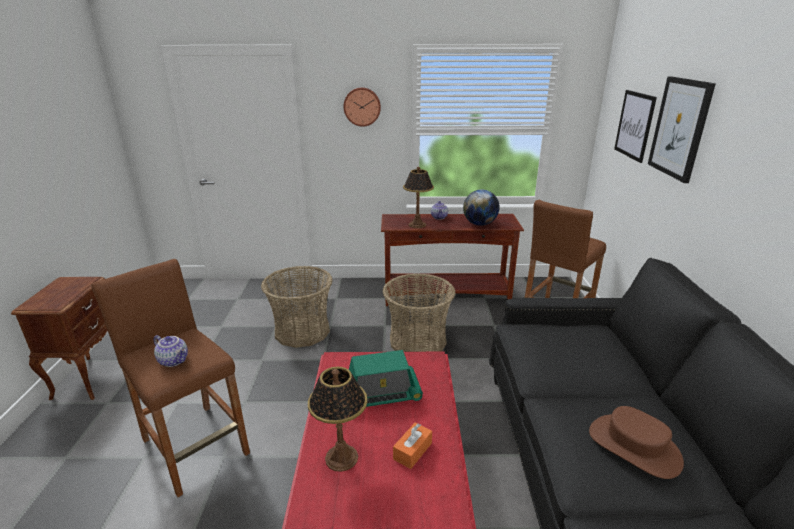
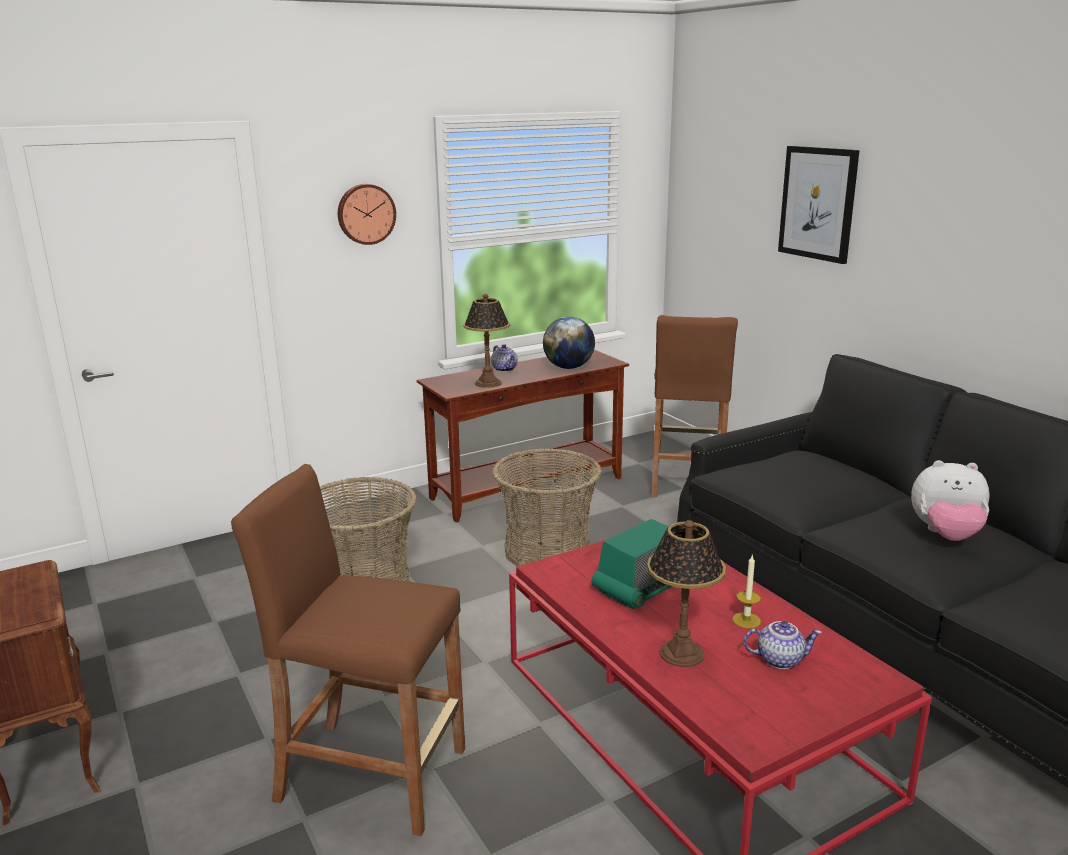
camera: 30 degrees left, 5 degrees down
teapot [153,335,188,367] -> teapot moved to [744,621,822,669]
orange tissue box [393,423,432,469] -> candle [733,555,761,629]
brown hat [589,406,684,479] -> plush toy [911,460,990,541]
picture [614,90,657,163] -> none

